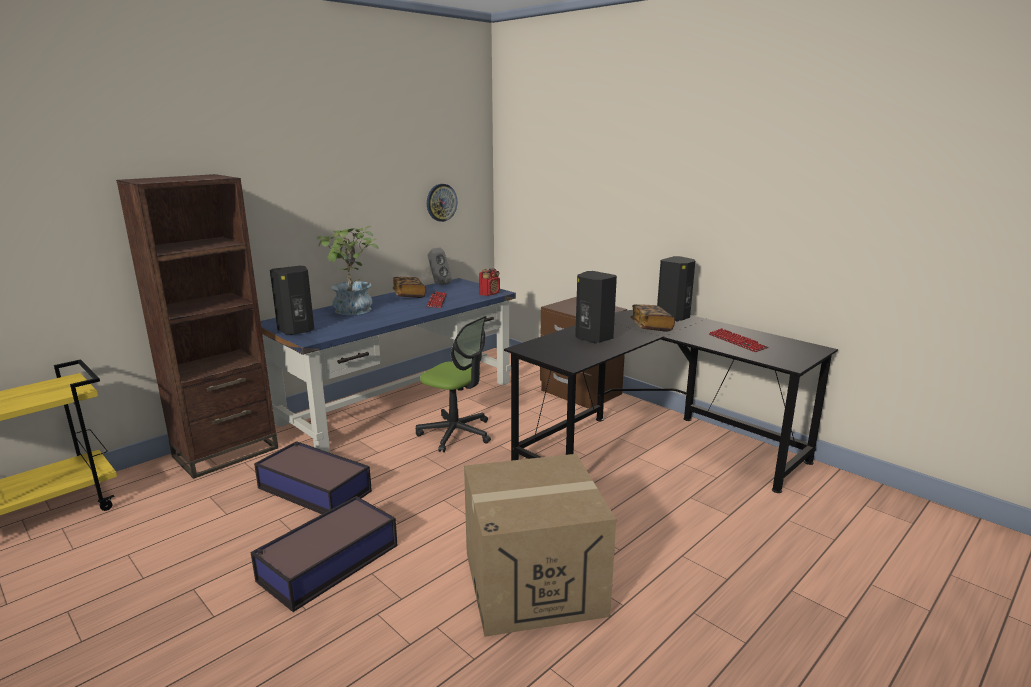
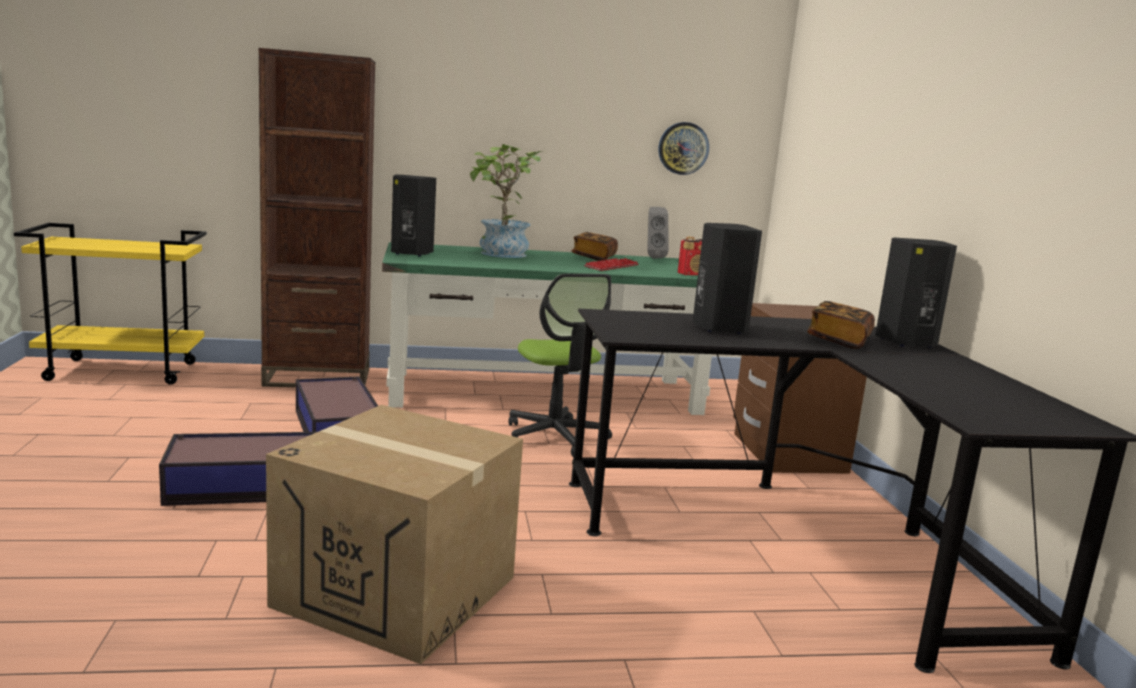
camera: 35 degrees right, 5 degrees down
blue desk [261,278,516,452] -> green desk [382,242,712,415]
keyboard [709,328,768,352] -> none

